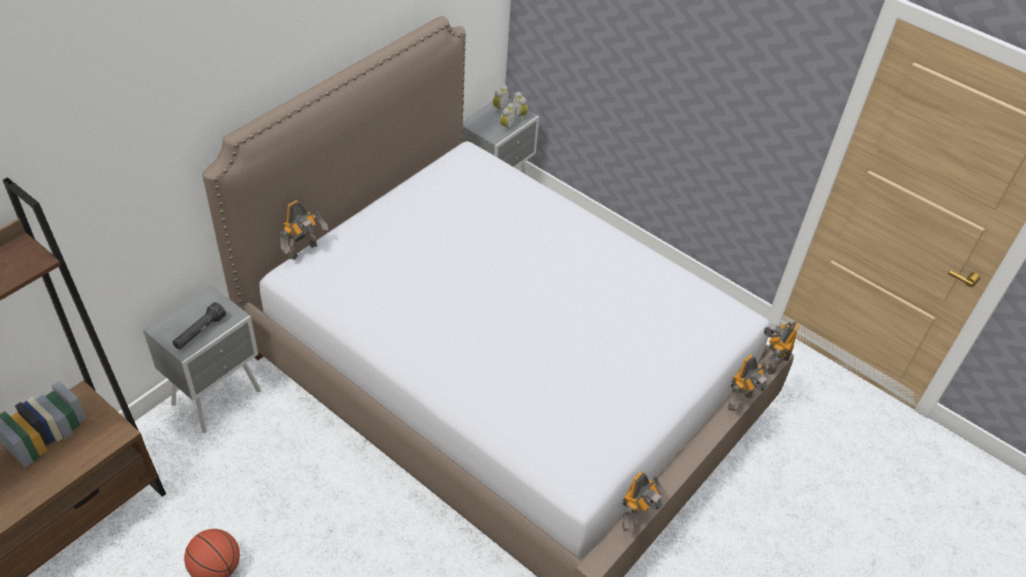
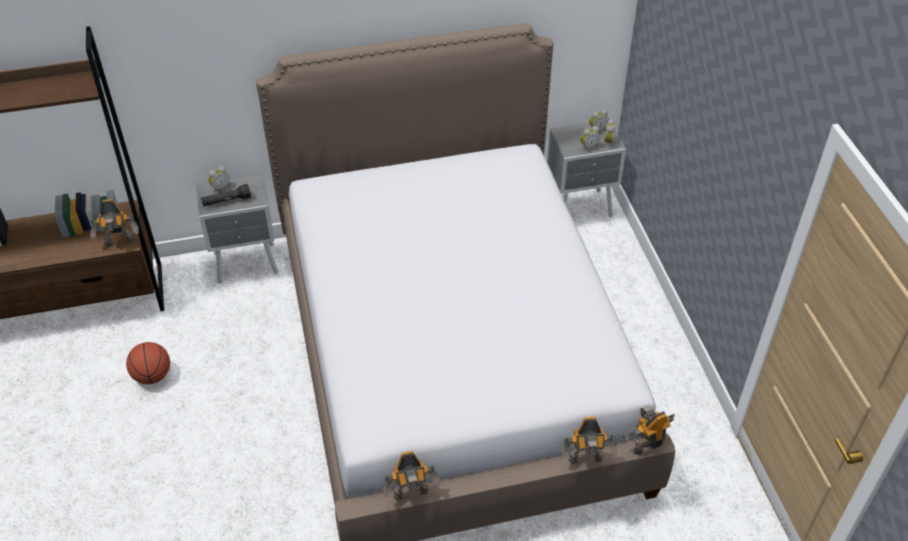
camera: 40 degrees right, 0 degrees up
toy robot [279,200,329,260] -> toy robot moved to [90,199,139,246]
none -> alarm clock [208,166,229,192]

